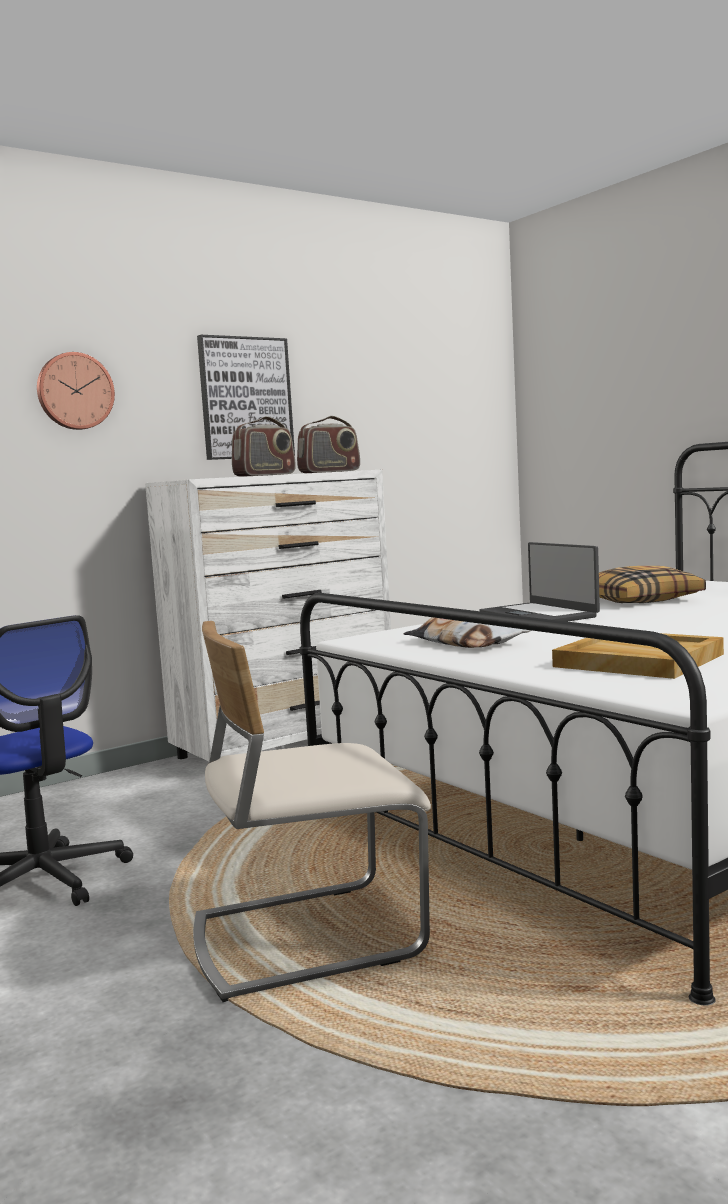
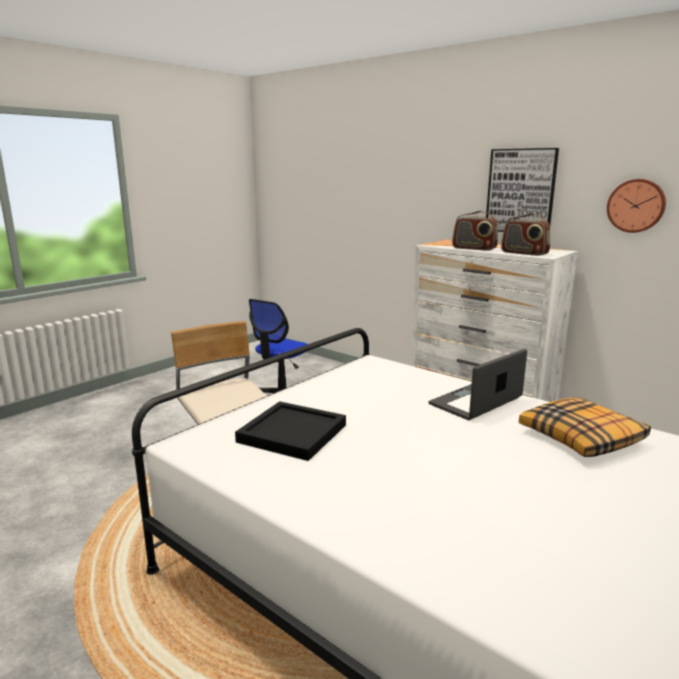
camera: 75 degrees right, 10 degrees up
wall clock [37,352,115,430] -> wall clock moved to [607,179,666,233]
pillow [404,617,532,648] -> none
beige tray [552,633,724,679] -> black tray [235,401,346,461]

